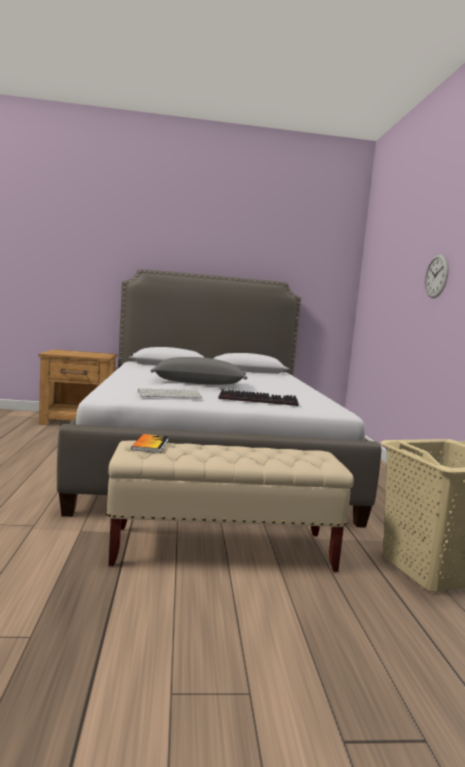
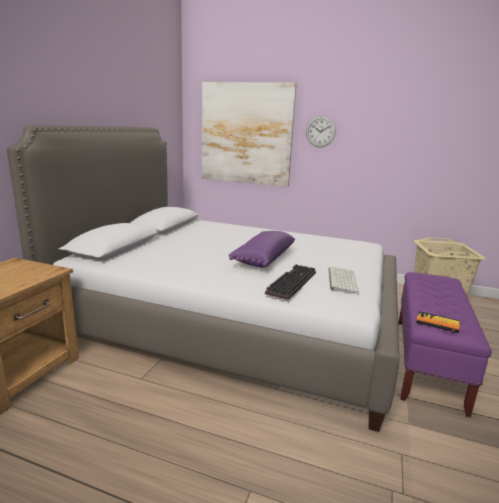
camera: 65 degrees left, 10 degrees up
beige bench [106,440,354,572] -> purple bench [398,272,492,417]
grey pillow [151,357,247,385] -> purple pillow [228,231,295,268]
keyboard [218,389,299,406] -> keyboard moved to [265,264,316,300]
none -> picture [202,82,296,187]

